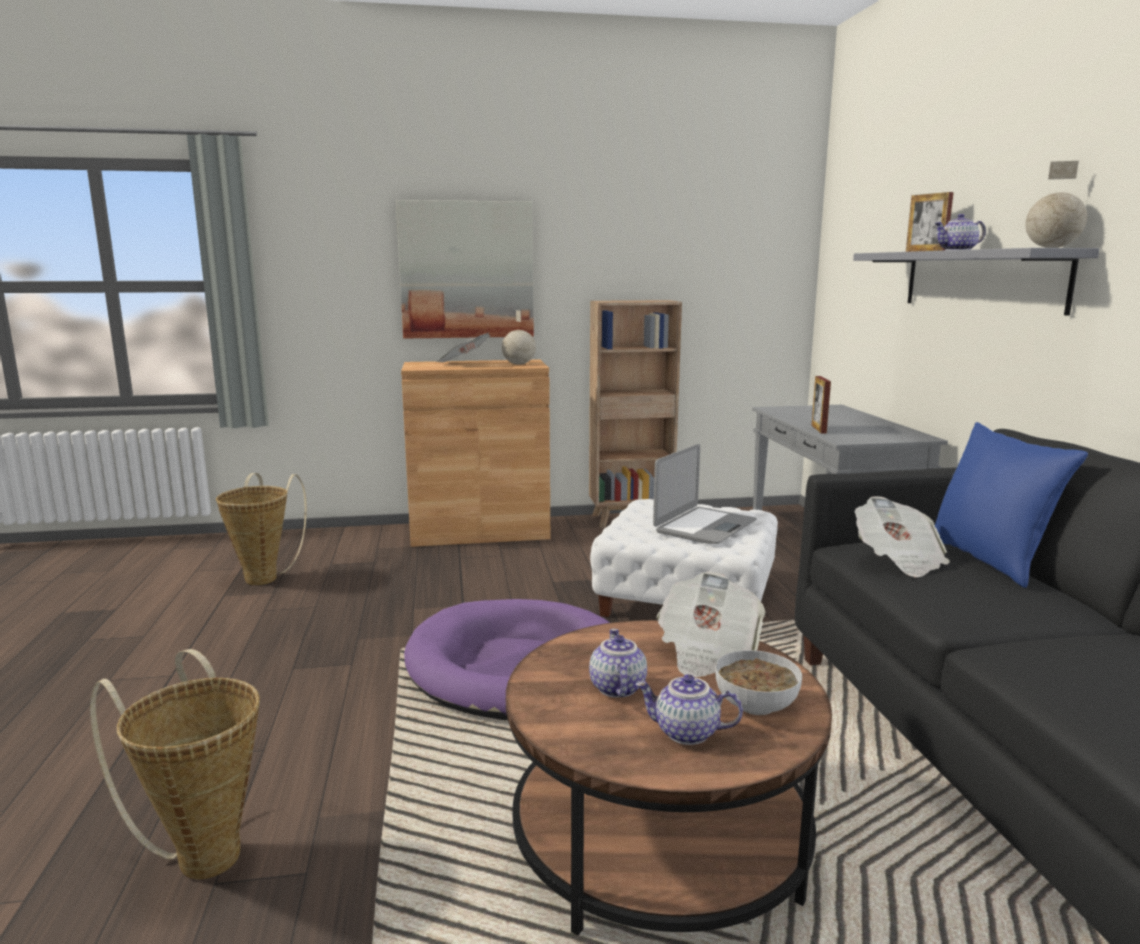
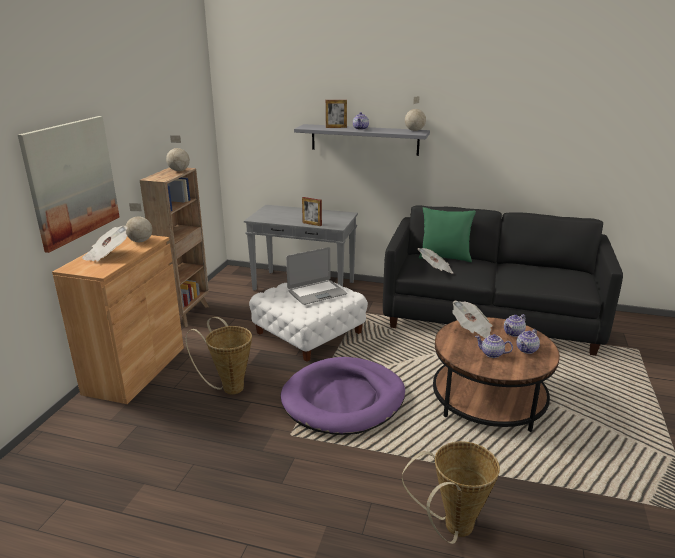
camera: 65 degrees left, 10 degrees up
basket [216,473,307,585] -> basket moved to [185,317,252,394]
laptop [653,444,757,544] -> laptop turned 90 degrees clockwise [286,247,347,305]
bowl [715,650,802,715] -> teapot [504,314,526,337]
blue pillow [935,422,1088,588] -> green pillow [419,207,476,262]
none -> globe [166,135,190,171]

